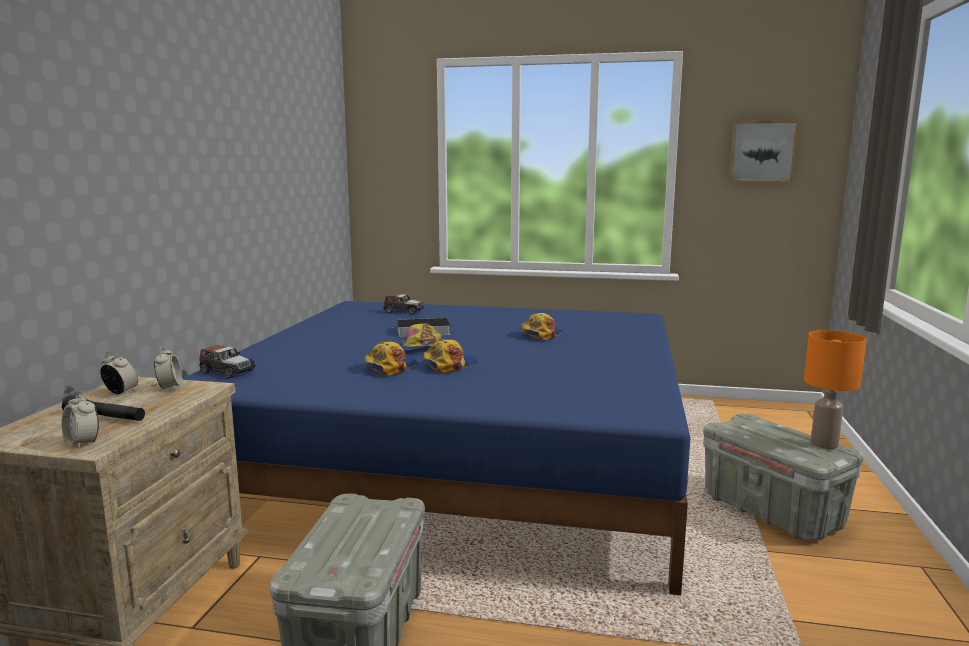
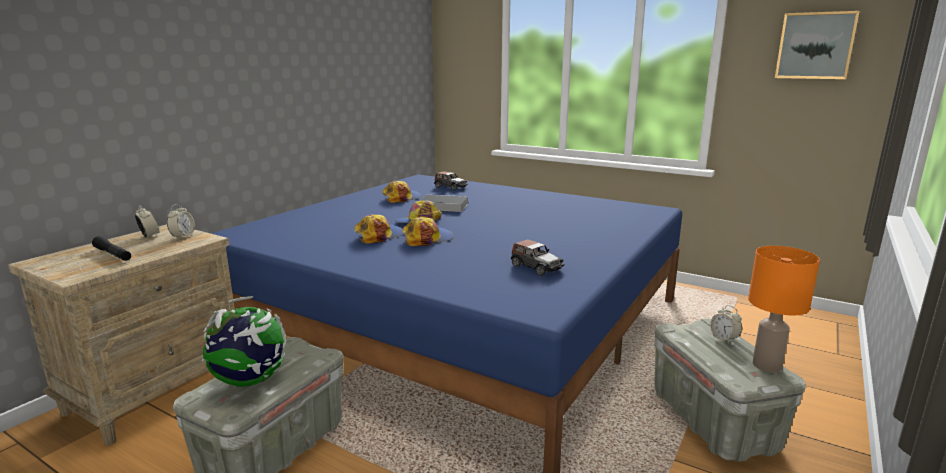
camera: 20 degrees right, 5 degrees up
alarm clock [62,391,99,450] -> alarm clock moved to [710,305,742,343]
toy car [199,345,256,379] -> toy car moved to [511,239,564,276]
cap [522,313,562,340] -> cap moved to [382,181,422,203]
none -> globe [202,296,286,387]

